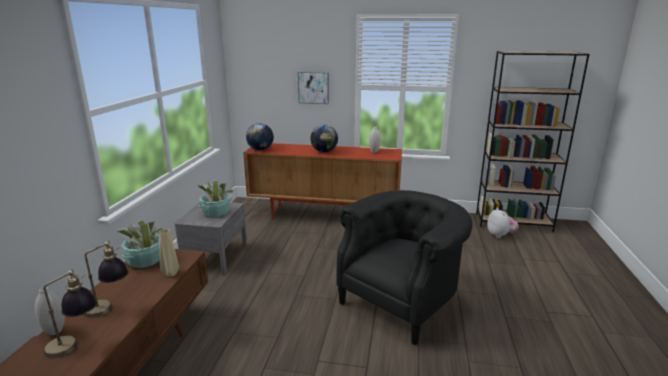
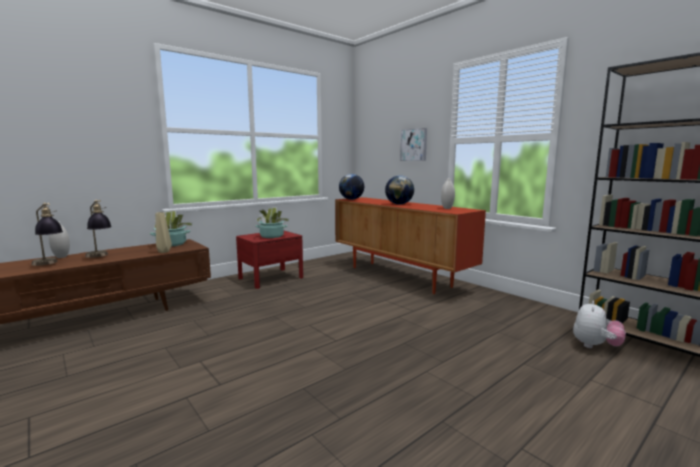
camera: 40 degrees right, 10 degrees down
grey nightstand [175,202,247,274] -> red nightstand [236,231,303,289]
black armchair [336,190,472,345] -> none

